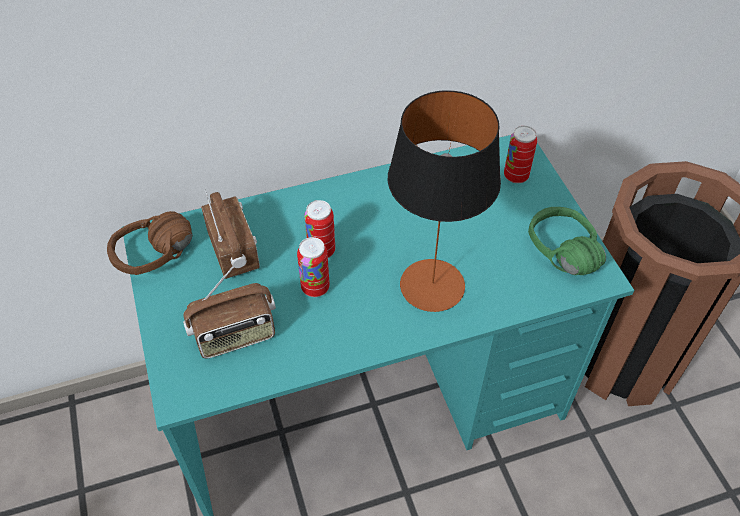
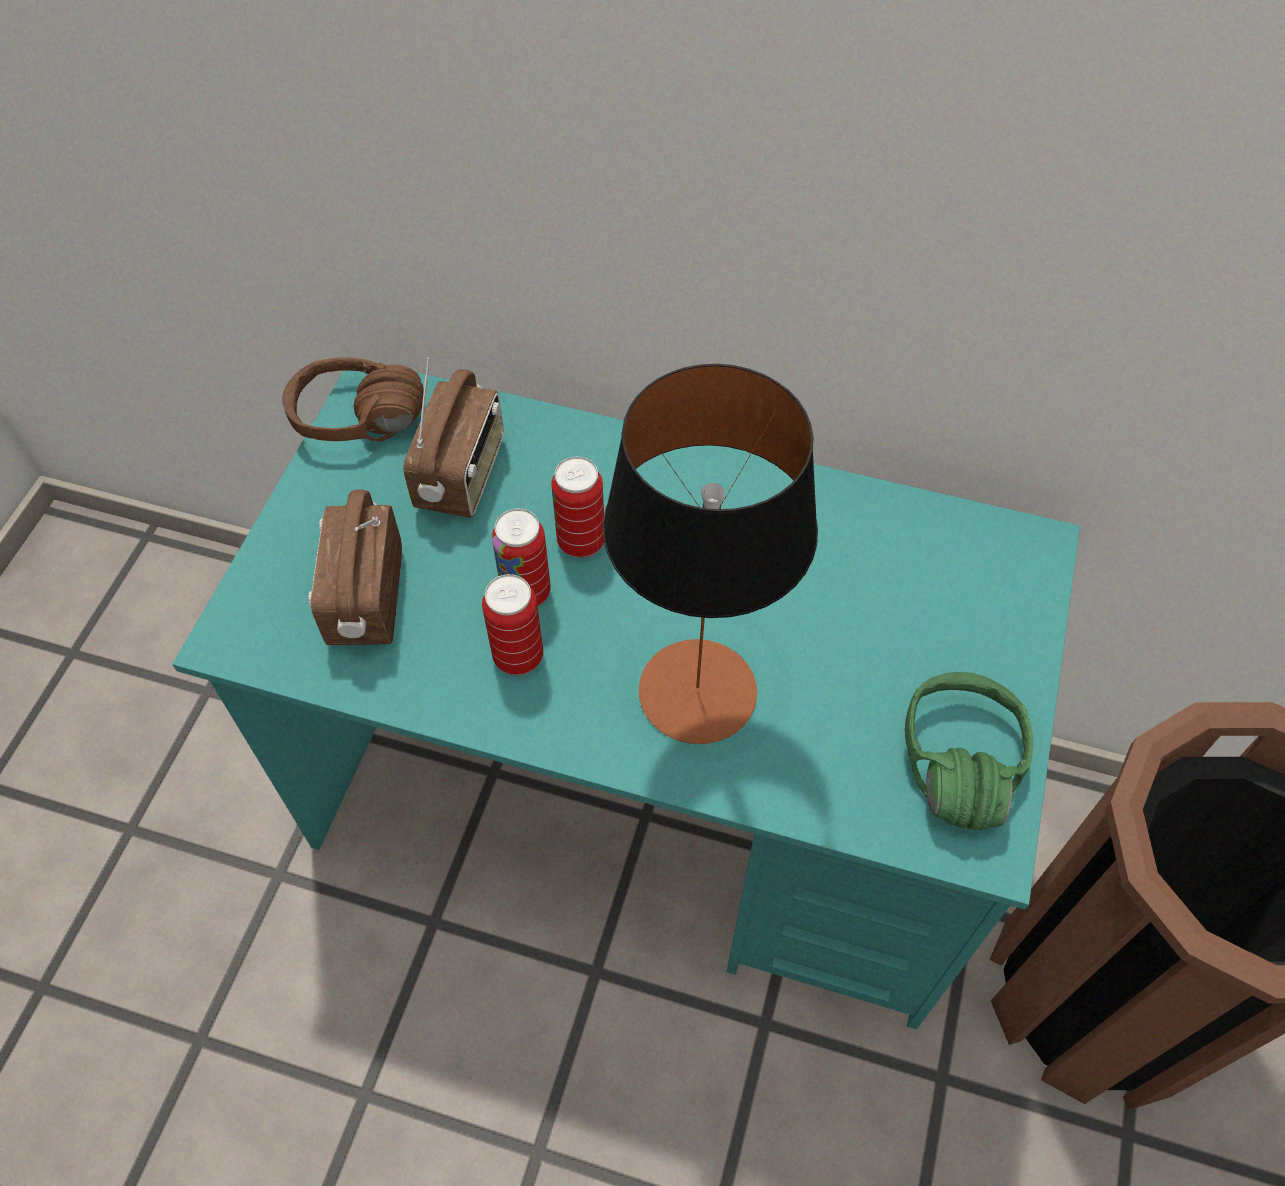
camera: 35 degrees right, 5 degrees up
radio [183,267,276,359] -> radio turned 75 degrees clockwise [308,489,402,645]
can [504,126,537,183] -> can moved to [482,574,543,675]

